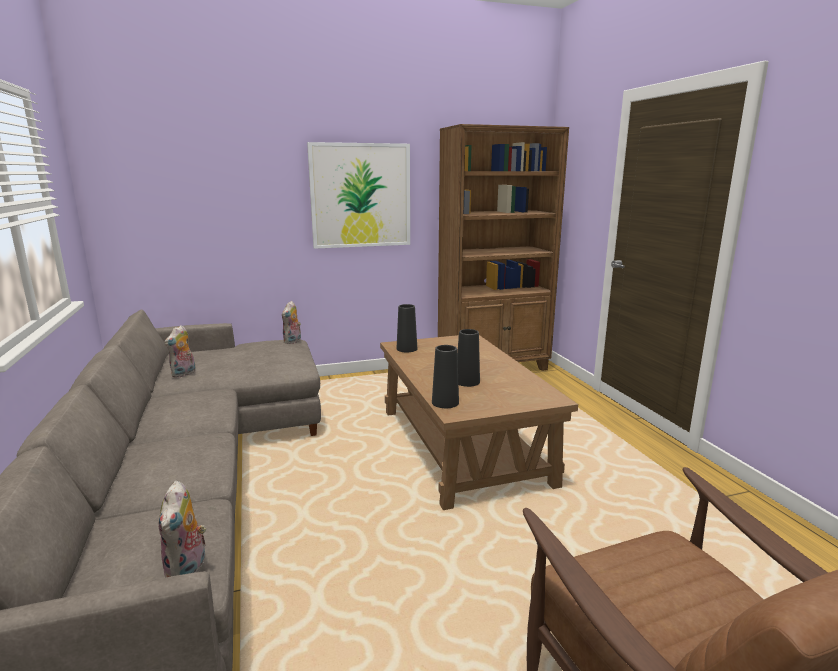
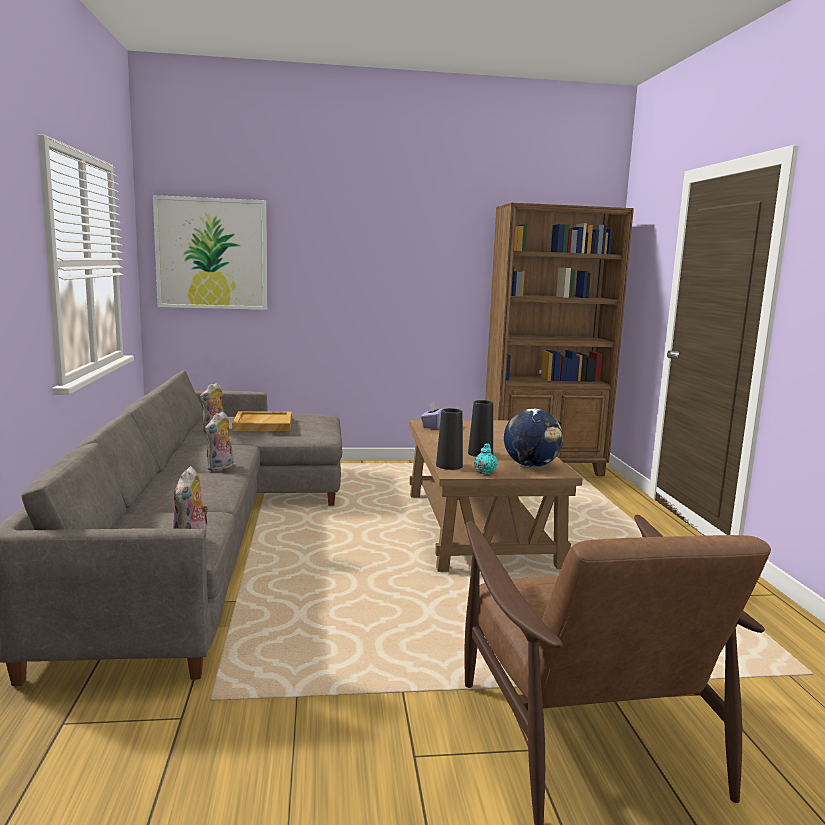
camera: 10 degrees right, 5 degrees down
plush toy [282,301,301,344] -> plush toy moved to [205,411,233,471]
picture [307,142,410,249] -> picture moved to [153,195,267,310]
black vase [397,304,417,352] -> purple tissue box [421,402,446,429]
none -> beige tray [232,411,292,431]
none -> turquoise teapot [474,443,498,475]
none -> globe [504,409,563,467]

